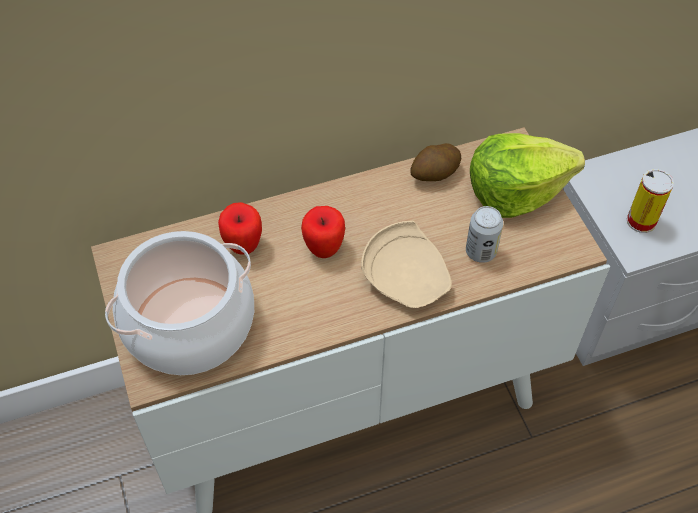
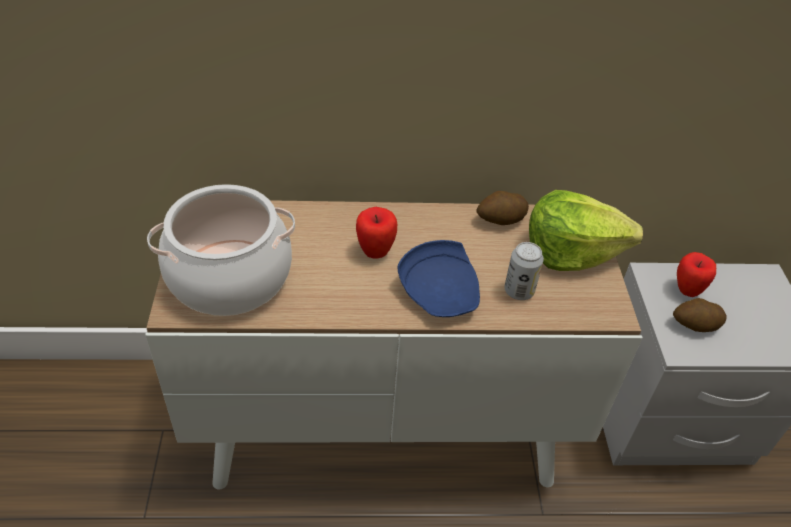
camera: 15 degrees right, 10 degrees down
apple [218,202,262,255] -> apple moved to [677,252,716,297]
beige plate [361,221,452,308] -> blue plate [397,240,480,317]
can [627,169,674,233] -> potato [673,298,727,332]

